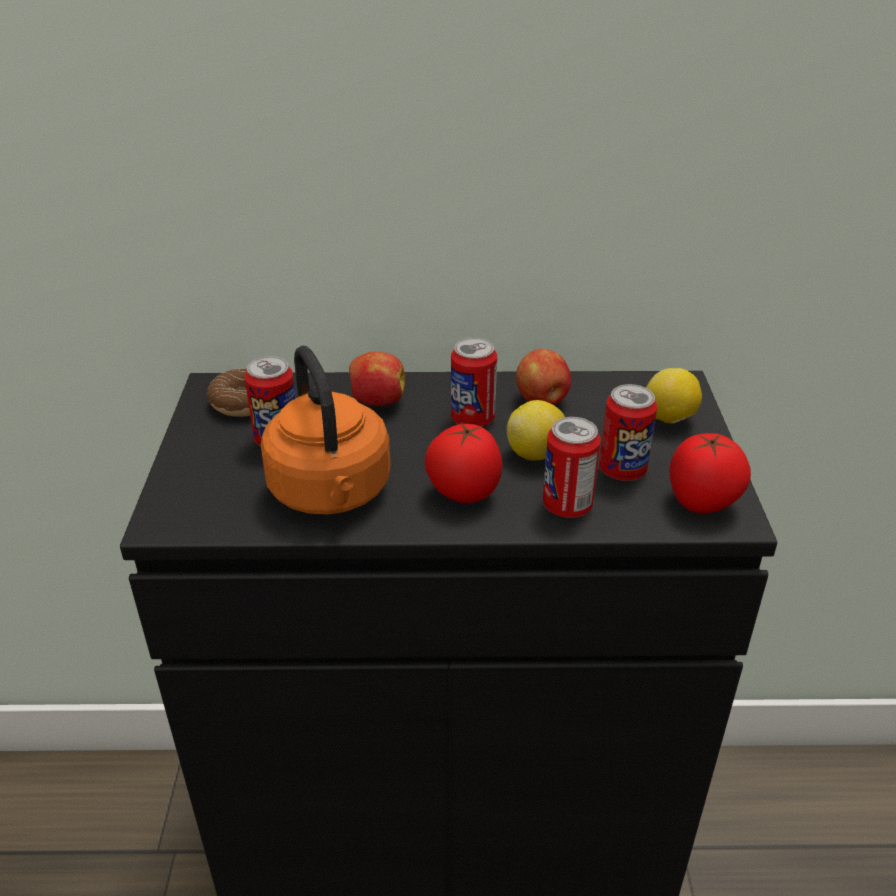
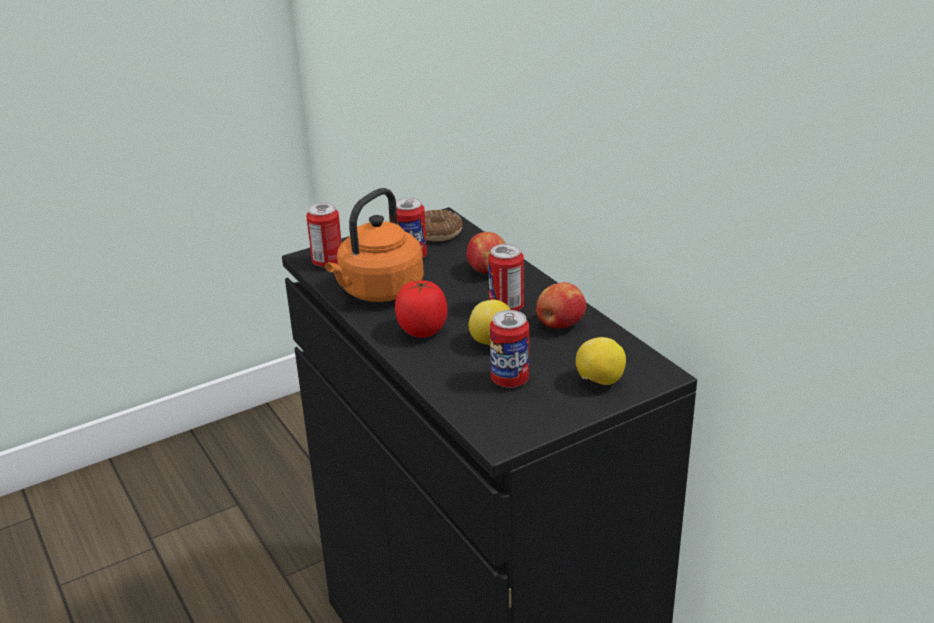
camera: 60 degrees right, 5 degrees down
can [543,417,601,518] -> can moved to [306,203,342,268]
tomato [669,433,751,514] -> none

